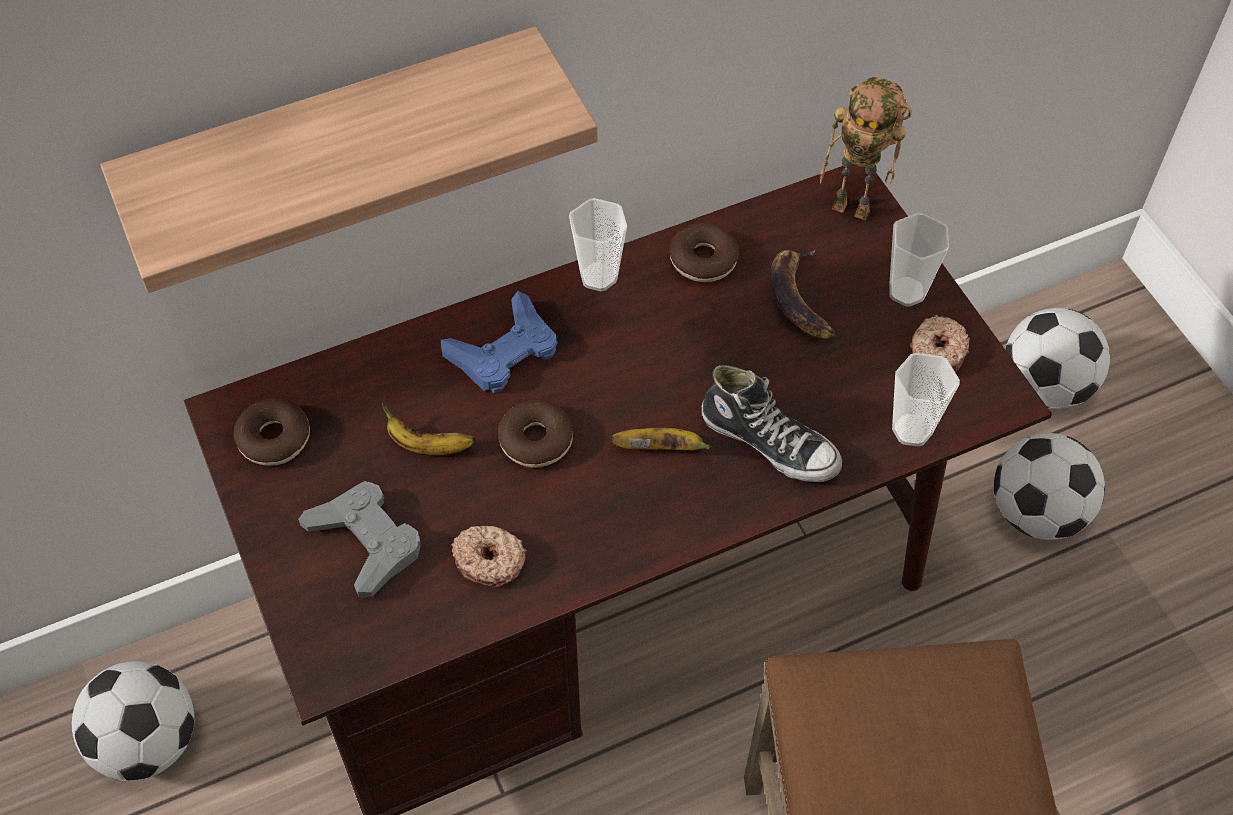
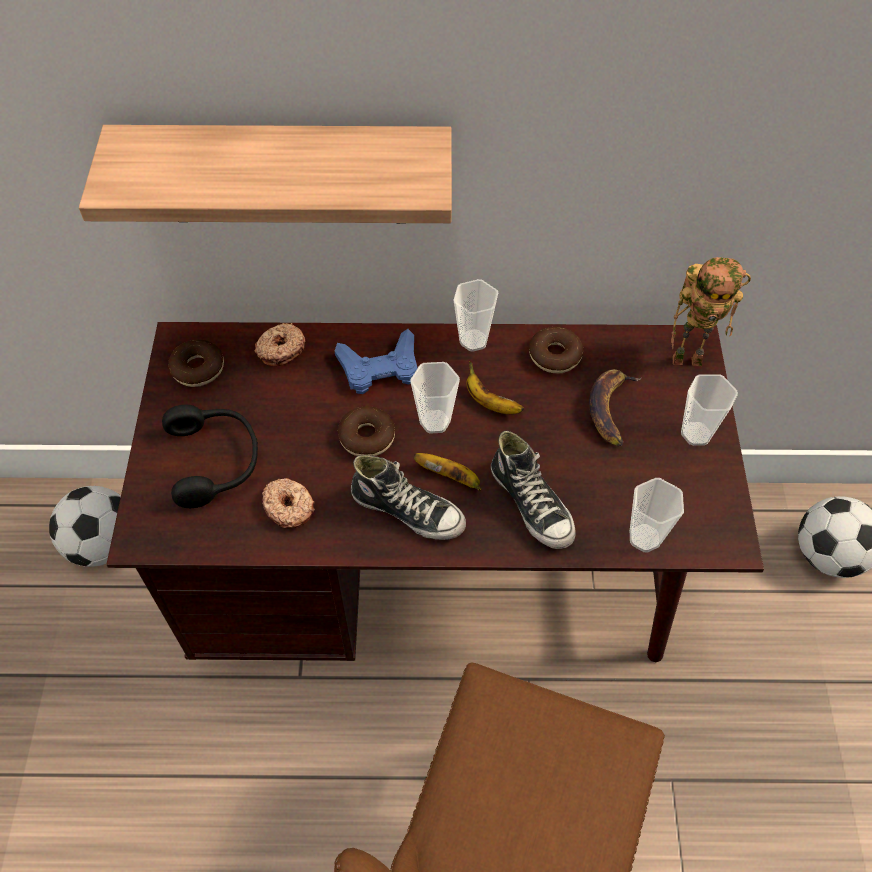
camera: 25 degrees right, 0 degrees up
grey game controller [298,481,421,598] -> black headphones [162,404,258,508]
banana [382,403,475,455] -> banana moved to [467,361,524,414]
toy robot [820,77,912,220] -> toy robot turned 45 degrees counterclockwise [671,257,751,366]
donut [910,315,970,372] -> donut moved to [255,323,305,366]
football [994,433,1105,540] -> none
none -> shoe [351,455,466,540]
none -> cup [410,362,460,434]

